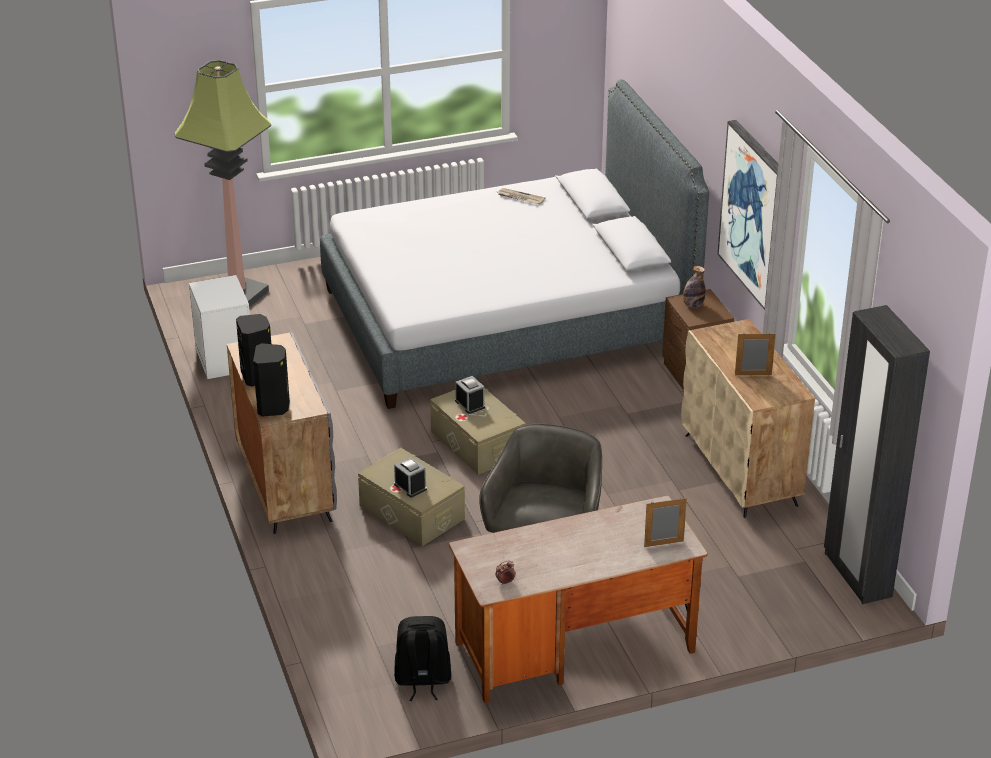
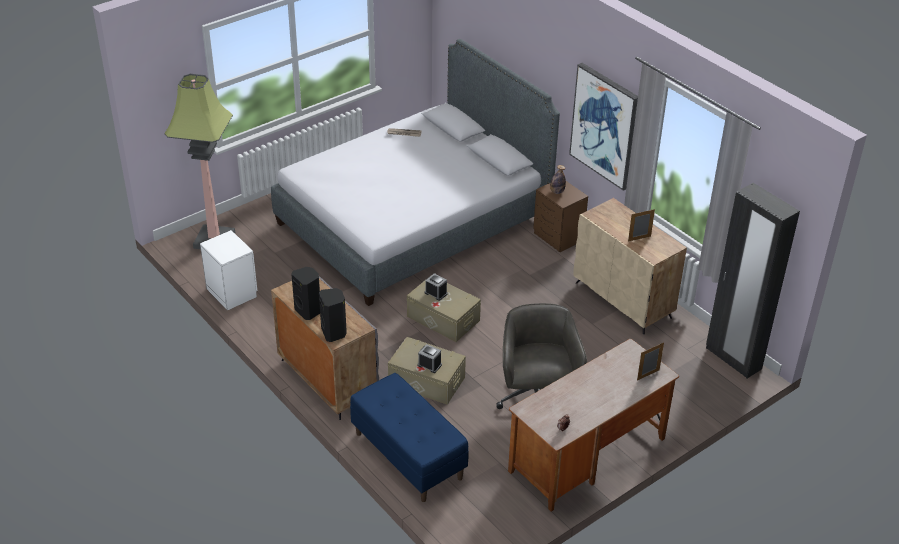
camera: 20 degrees left, 5 degrees up
black backpack [394,616,451,701] -> none
none -> blue bench [350,373,469,502]

